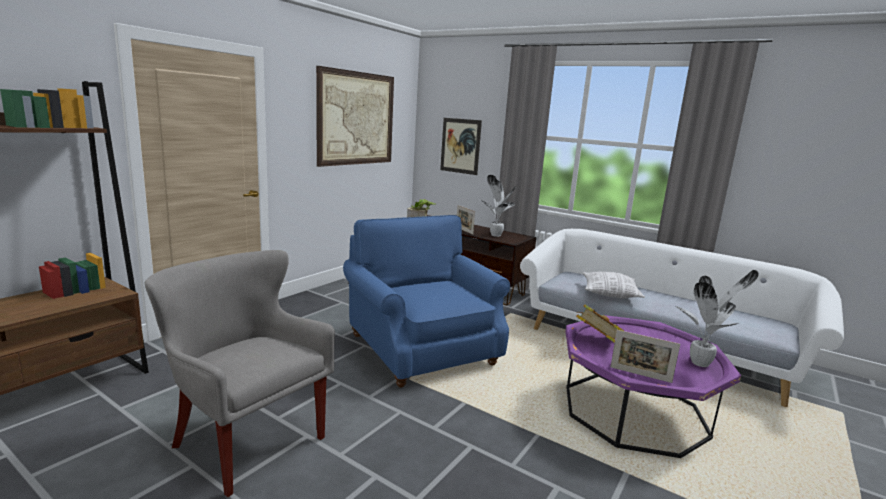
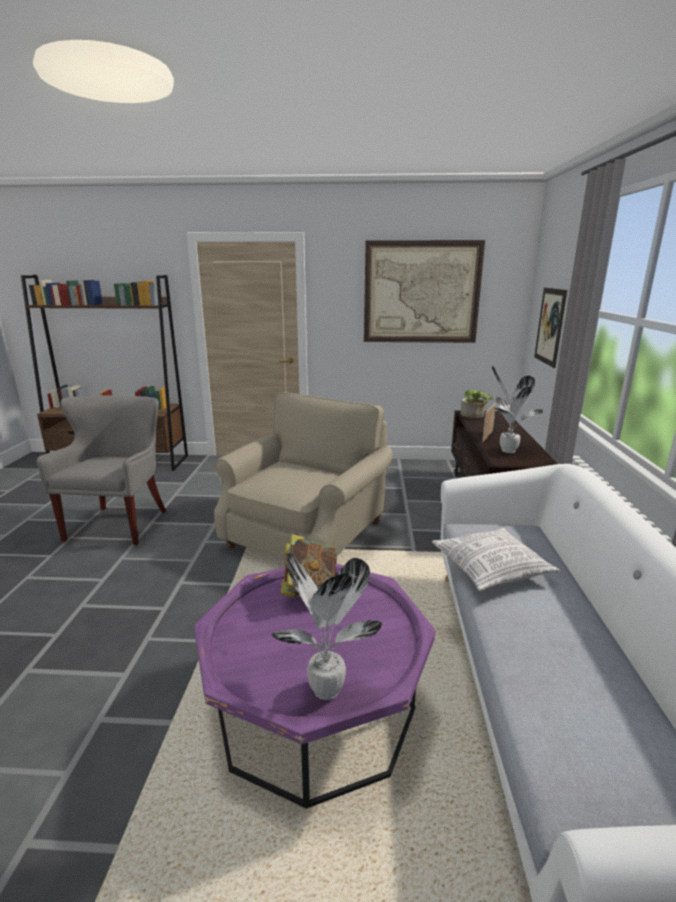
camera: 60 degrees right, 5 degrees up
blue armchair [343,215,510,388] -> beige armchair [214,392,393,560]
picture frame [611,330,680,383] -> none

